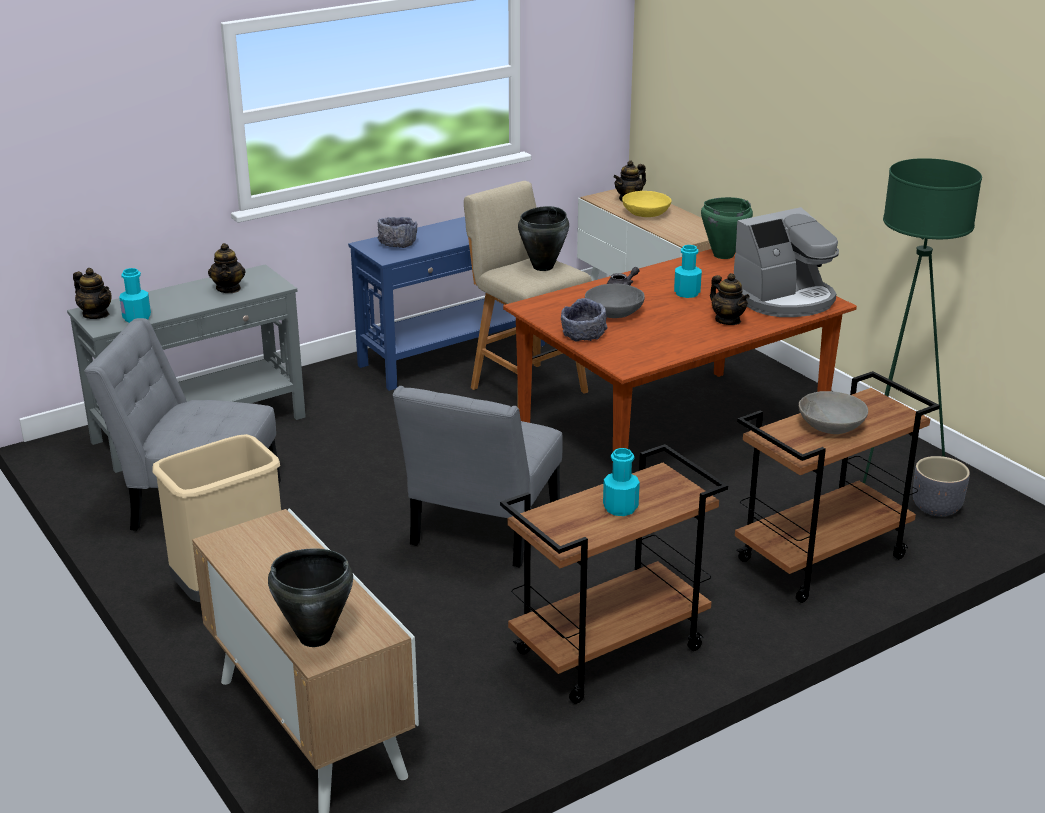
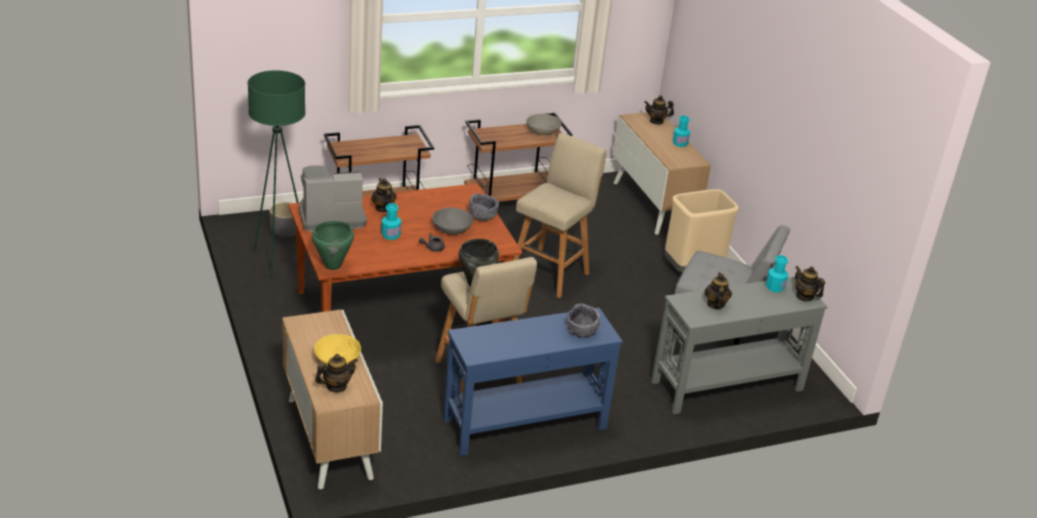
camera: 170 degrees left, 5 degrees up
black cooking pot [268,548,353,647] -> teapot [644,96,674,125]
grey chair [393,386,563,568] -> beige stool [513,133,607,298]
turquoise bottle [603,448,640,516] -> turquoise bottle moved to [673,116,690,147]
grey bowl [799,391,868,434] -> grey bowl moved to [526,114,561,135]

